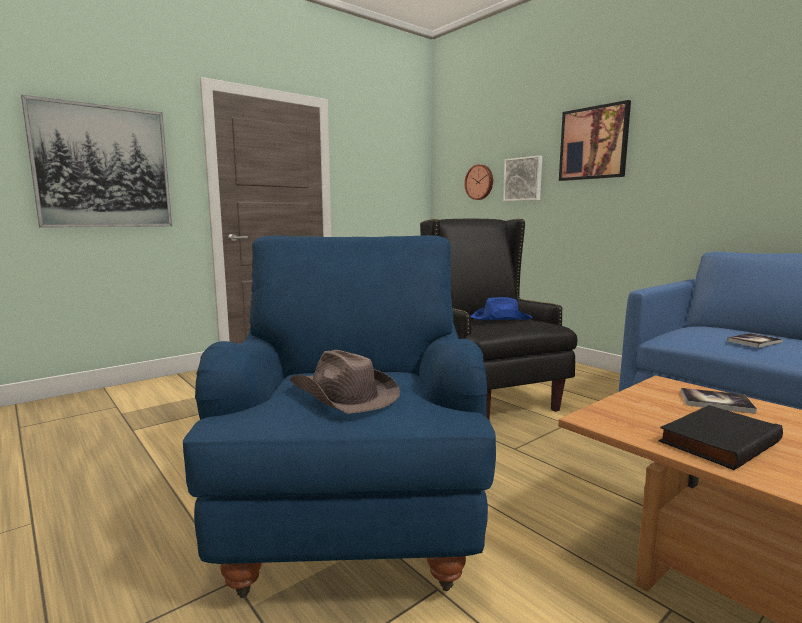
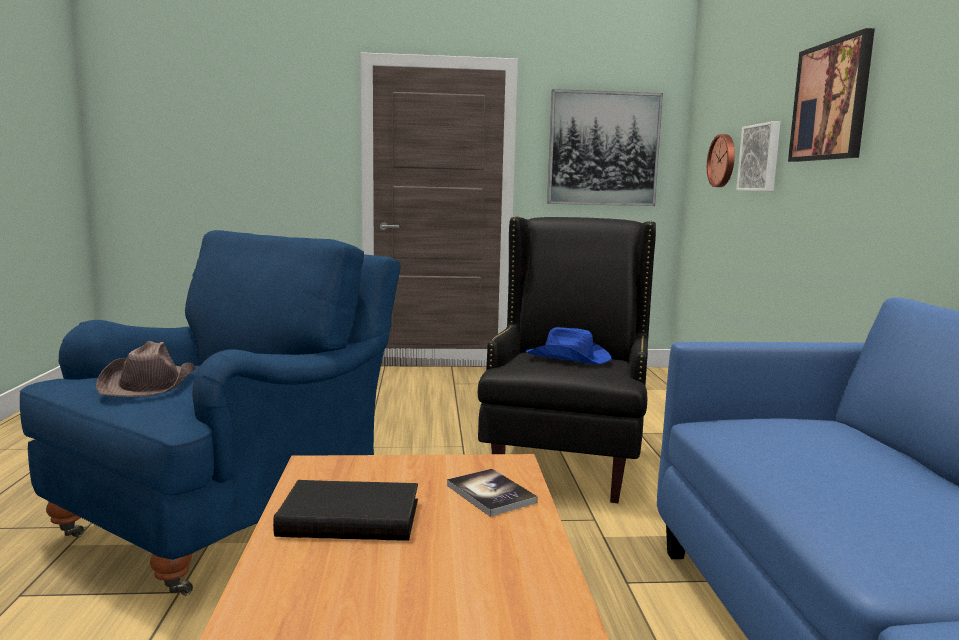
camera: 35 degrees right, 0 degrees up
picture [21,95,172,228] -> picture moved to [547,89,663,206]
book [727,333,783,348] -> none

